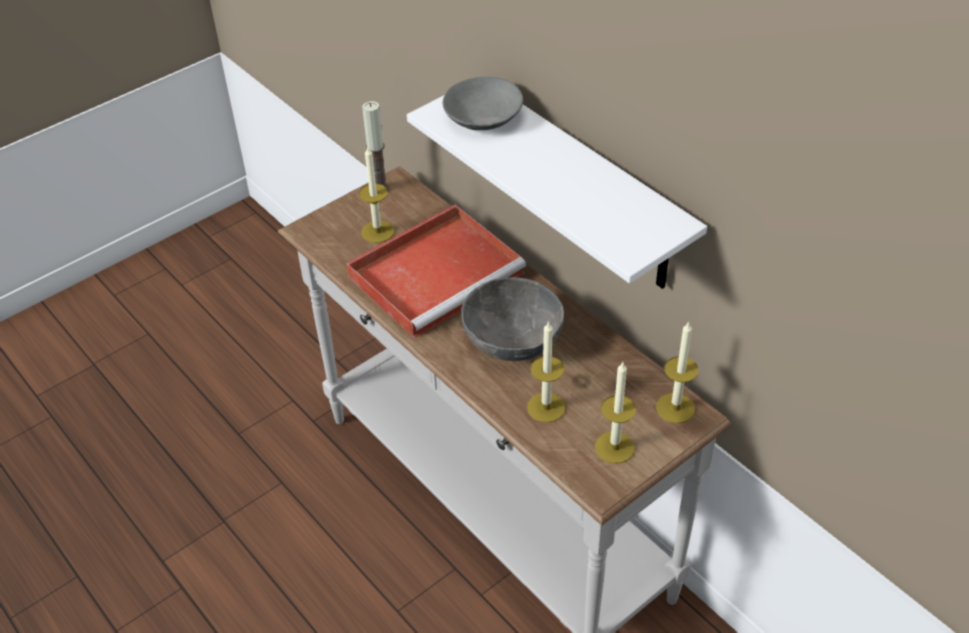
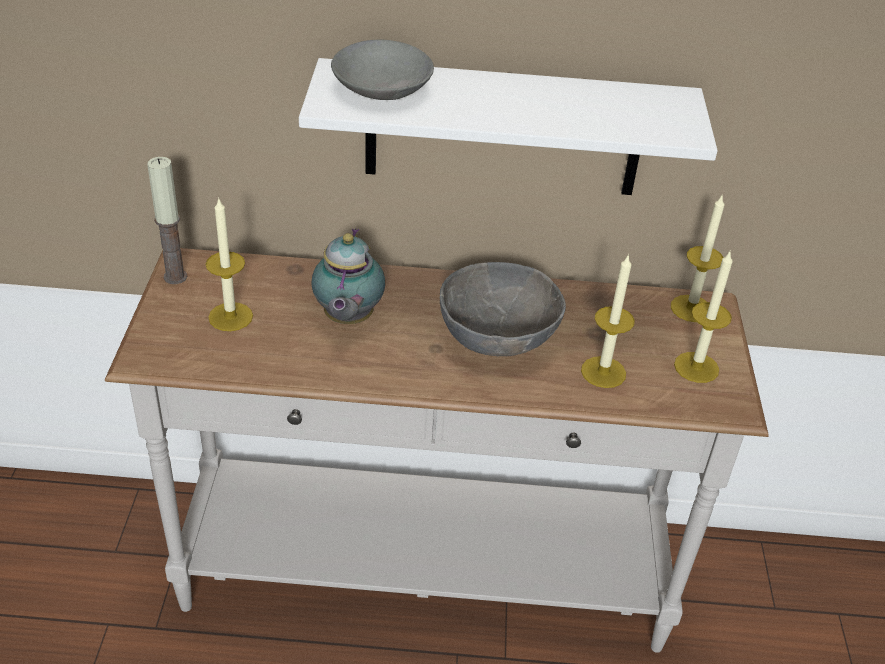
camera: 50 degrees left, 5 degrees down
red tray [346,205,526,338] -> teapot [311,228,385,324]

